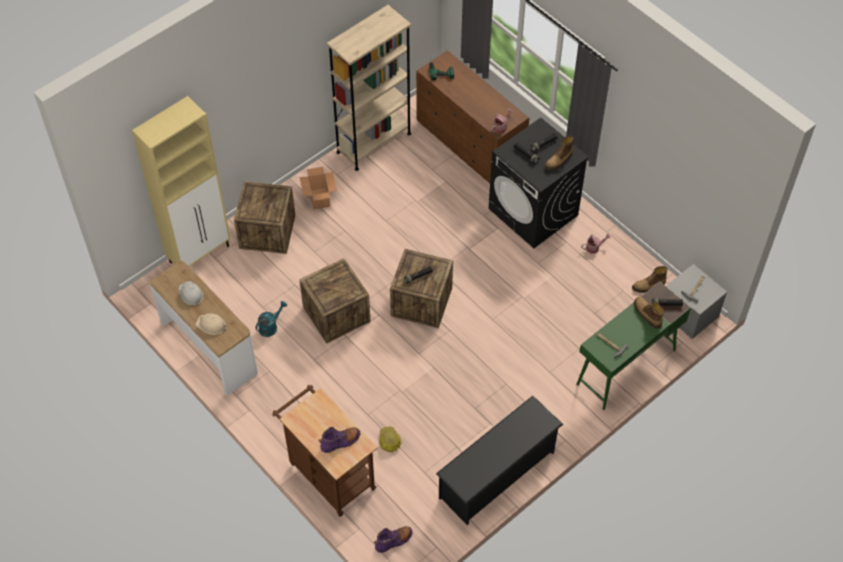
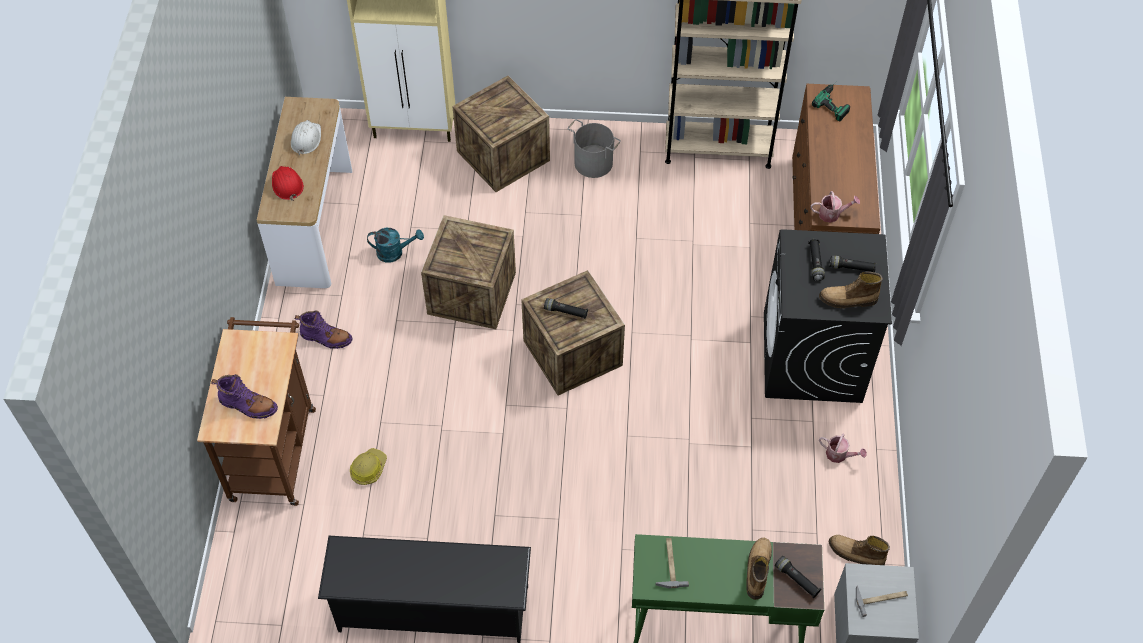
camera: 45 degrees right, 0 degrees up
beige hard hat [195,313,227,335] -> red hard hat [272,166,304,201]
cardboard box [300,167,337,210] -> grey bucket [568,119,621,178]
purple boot [374,526,413,553] -> purple boot moved to [295,310,352,349]

